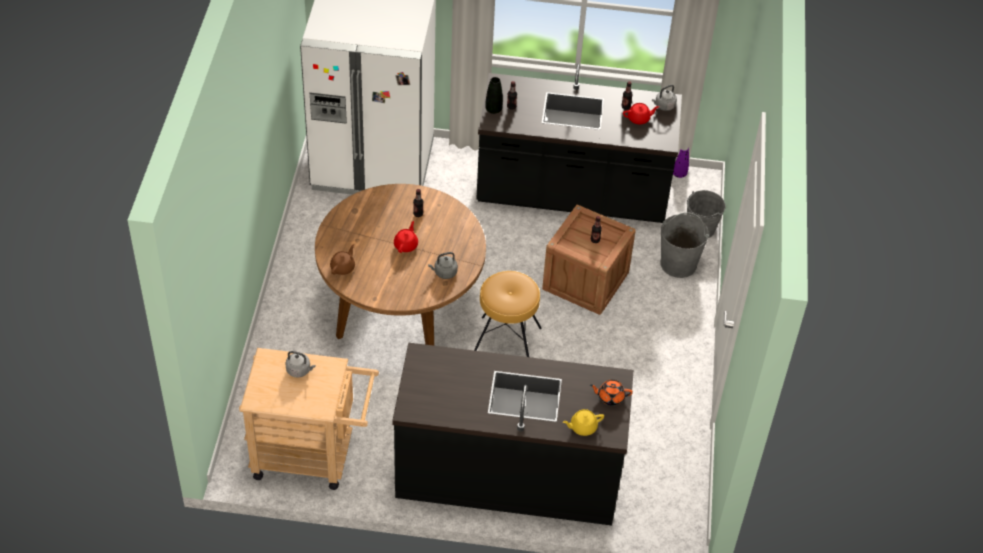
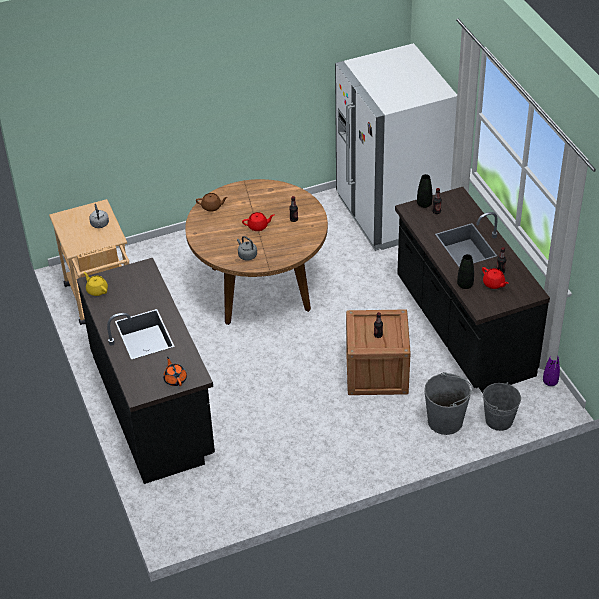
camera: 65 degrees right, 5 degrees down
brown stool [474,271,542,357] -> none
yellow teapot [563,409,604,436] -> yellow teapot moved to [84,272,108,296]
grey kettle [652,85,677,111] -> none
none -> black vase [457,254,474,289]

